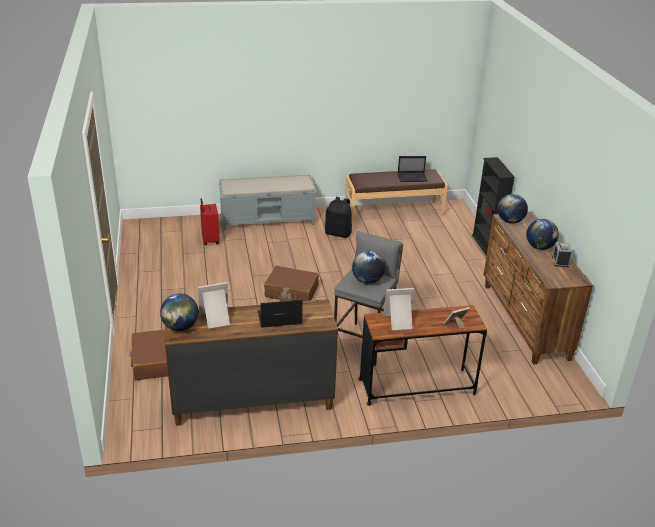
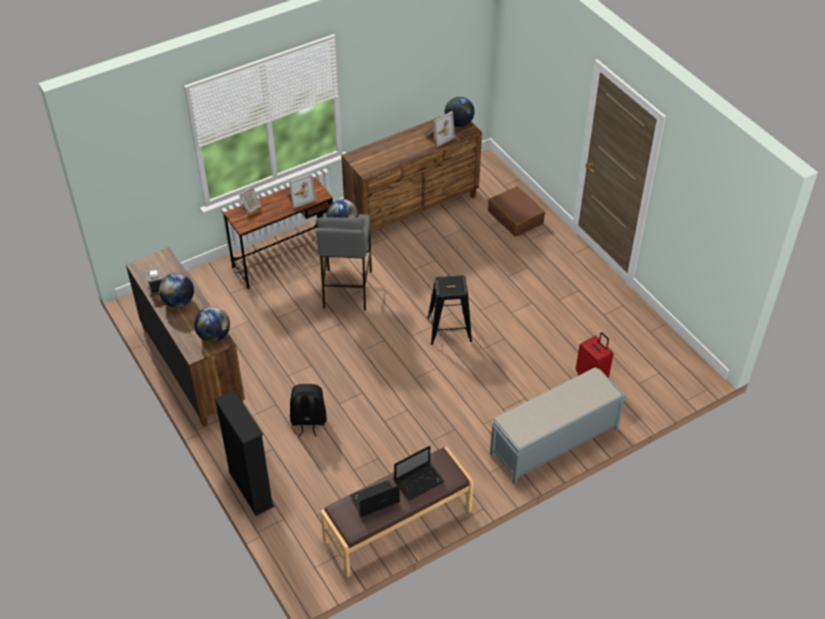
camera: 160 degrees right, 15 degrees up
laptop [257,299,303,328] -> laptop moved to [394,446,445,501]
brown suitcase [264,266,319,301] -> black stool [427,275,472,345]
black backpack [325,197,352,238] -> black backpack moved to [290,384,327,437]

